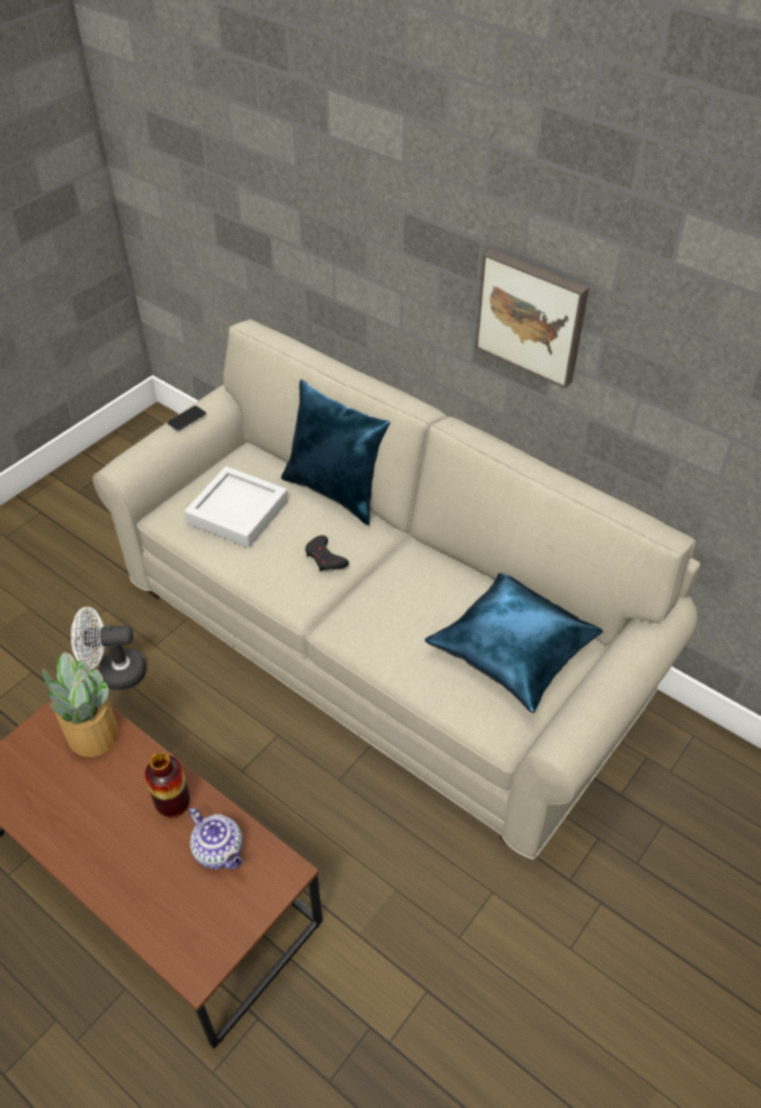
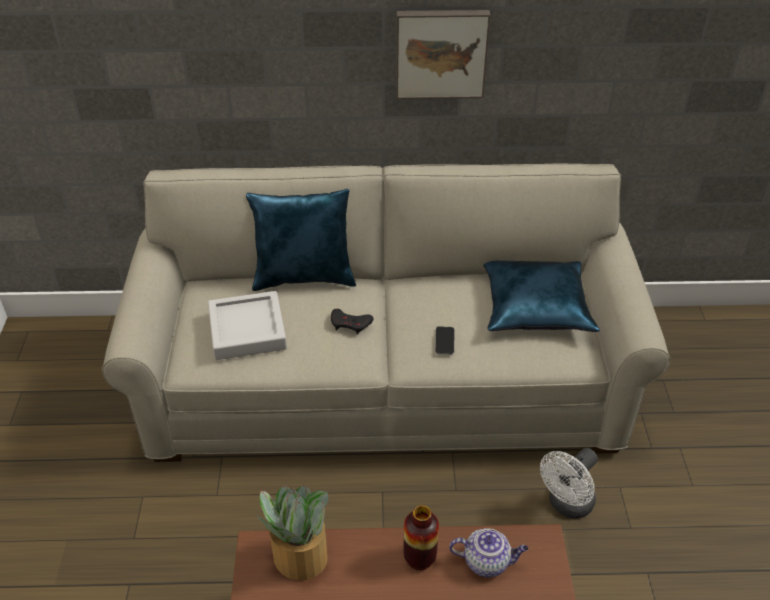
camera: 40 degrees left, 5 degrees down
white fan [71,607,146,690] -> white fan moved to [540,448,598,519]
phone [167,406,206,431] -> phone moved to [435,326,455,355]

